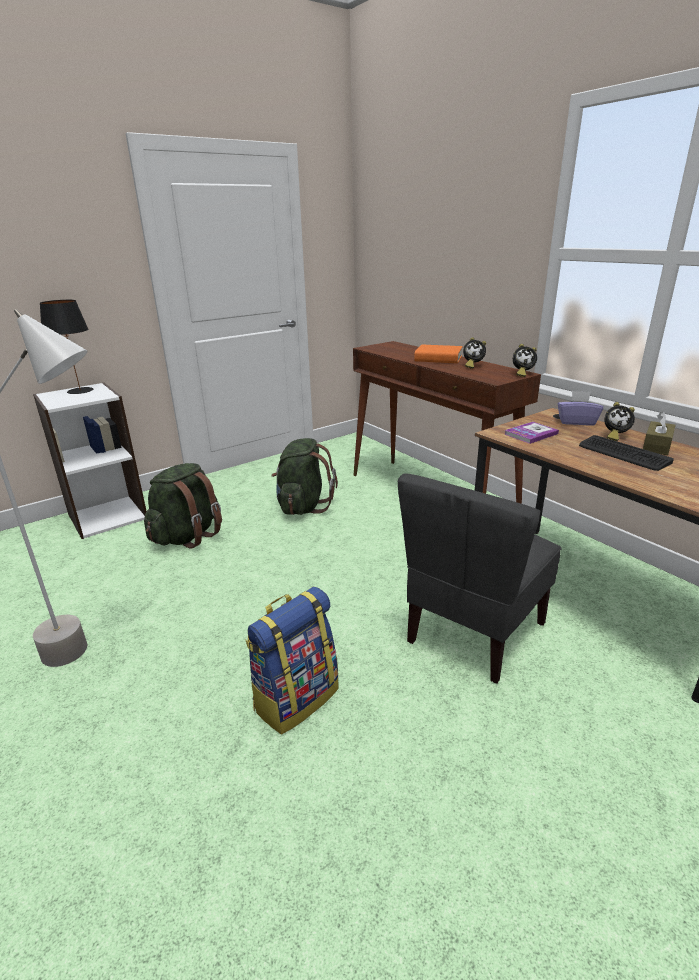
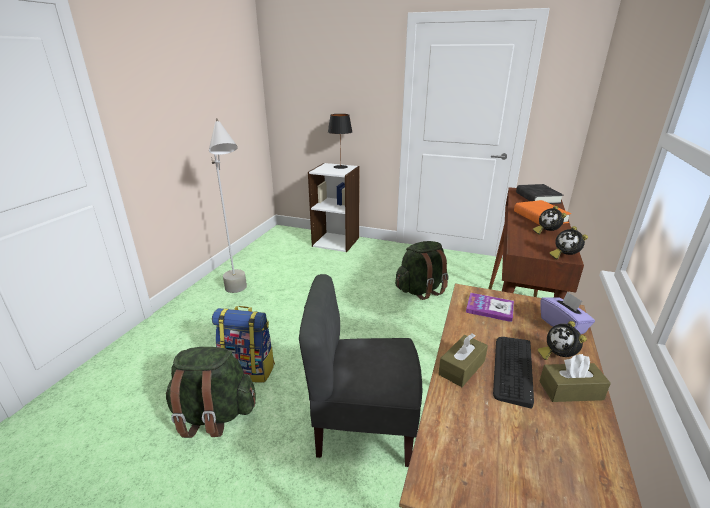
camera: 55 degrees right, 0 degrees up
green backpack [144,463,222,549] -> green backpack moved to [165,347,256,438]
none -> brown tissue box [438,333,488,387]
none -> black book [516,184,564,204]

